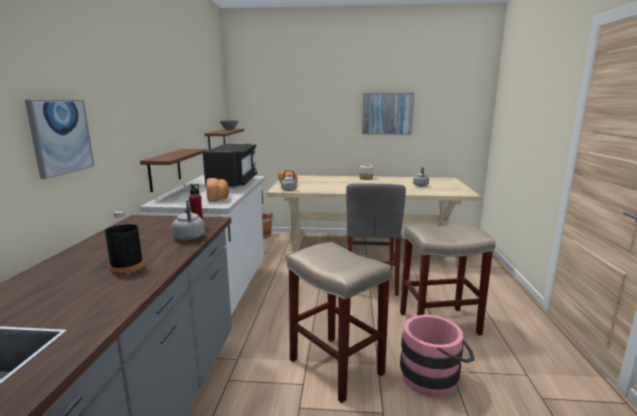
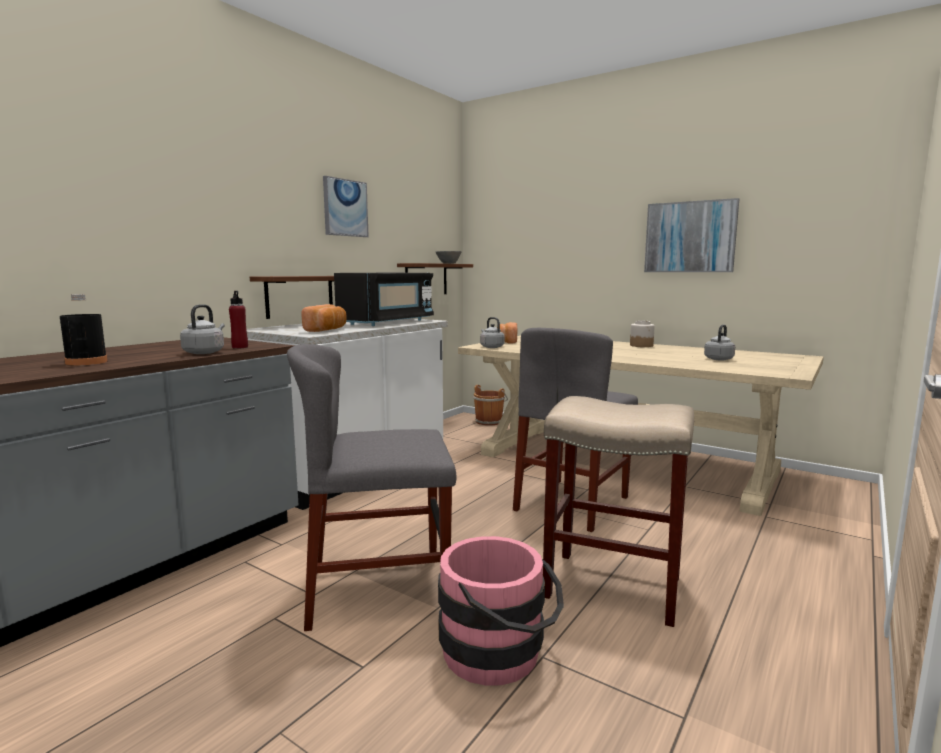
camera: 30 degrees right, 5 degrees down
picture [25,100,94,179] -> picture moved to [323,176,369,237]
beige stool [287,242,392,403] -> grey chair [287,344,456,631]

